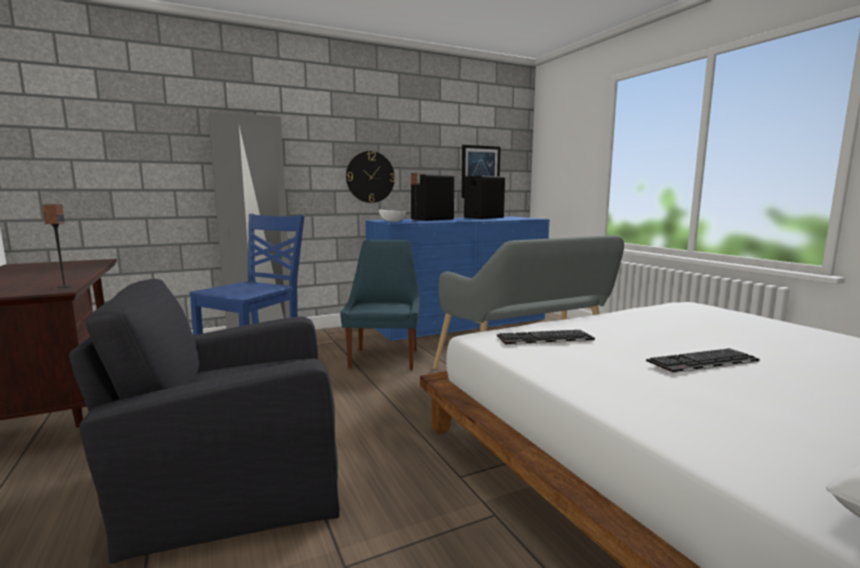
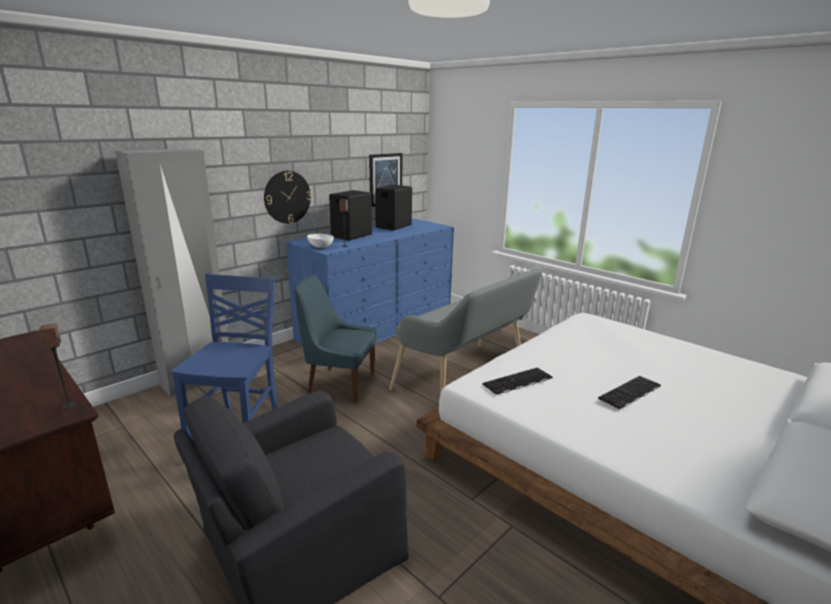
camera: 20 degrees left, 10 degrees up
blue chair [340,240,420,370] -> blue chair turned 60 degrees counterclockwise [294,275,376,403]

